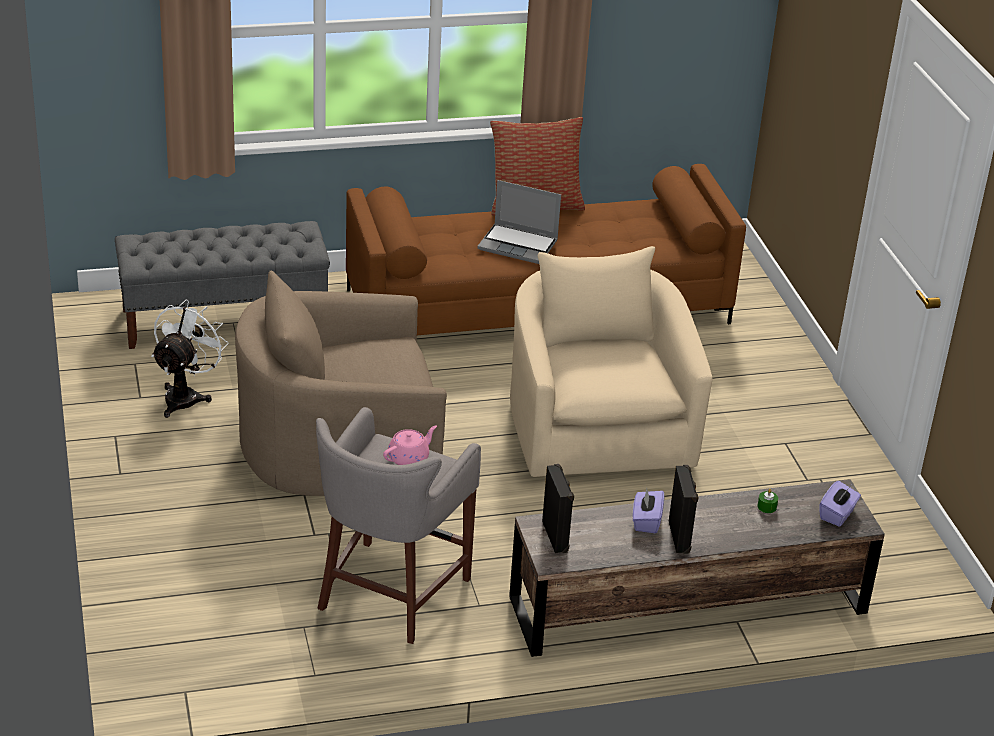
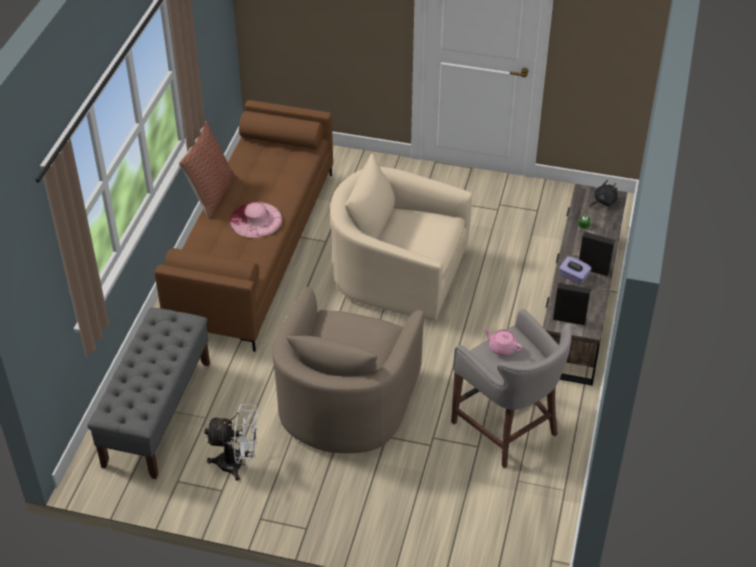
camera: 60 degrees left, 10 degrees up
white fan [151,299,229,418] -> white fan turned 135 degrees clockwise [204,404,259,481]
pink teapot [383,426,437,465] -> pink teapot turned 45 degrees counterclockwise [483,327,523,356]
laptop [477,180,561,264] -> pink hat [230,201,283,238]
purple tissue box [820,481,861,527] -> black plush toy [589,180,618,207]

